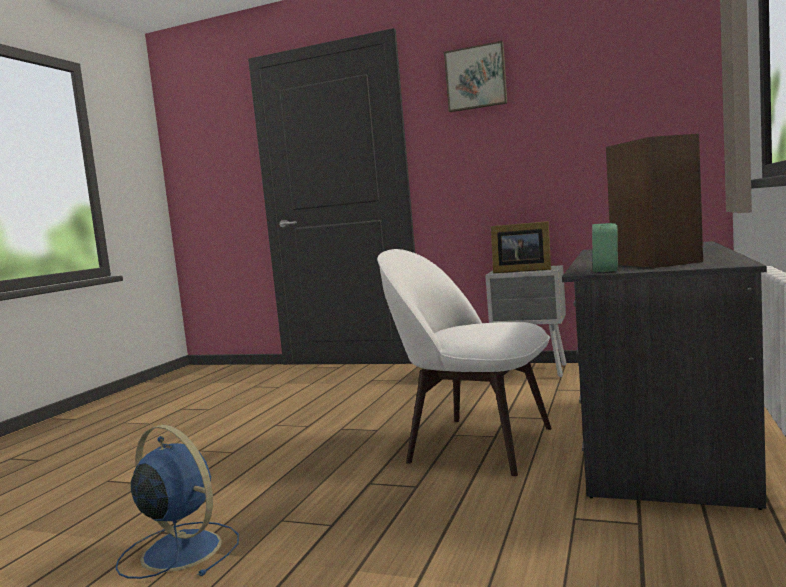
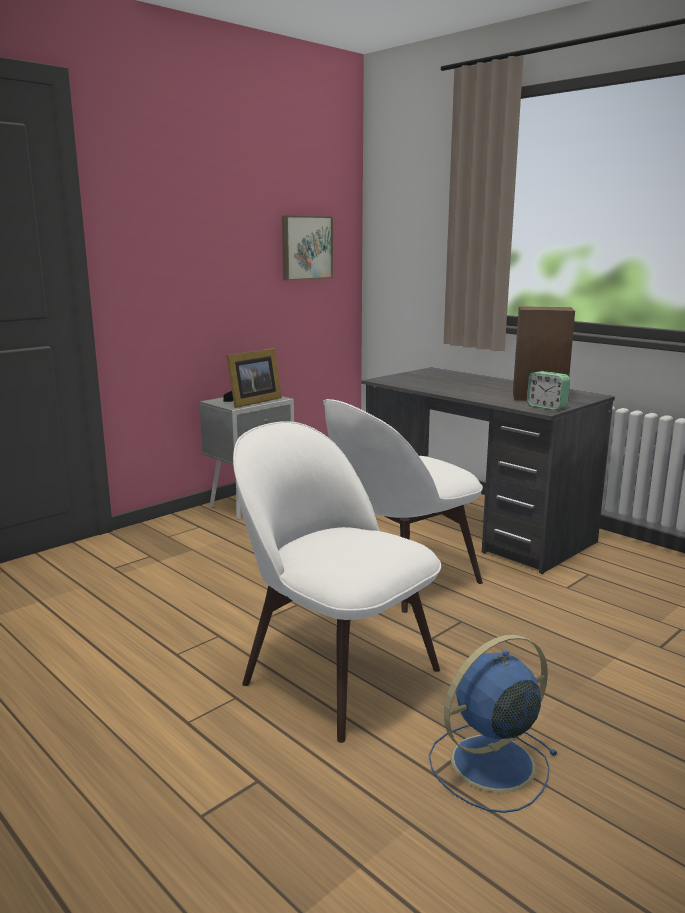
camera: 65 degrees left, 10 degrees up
picture [444,41,508,112] -> picture moved to [282,216,333,280]
none -> white chair [233,421,441,743]

